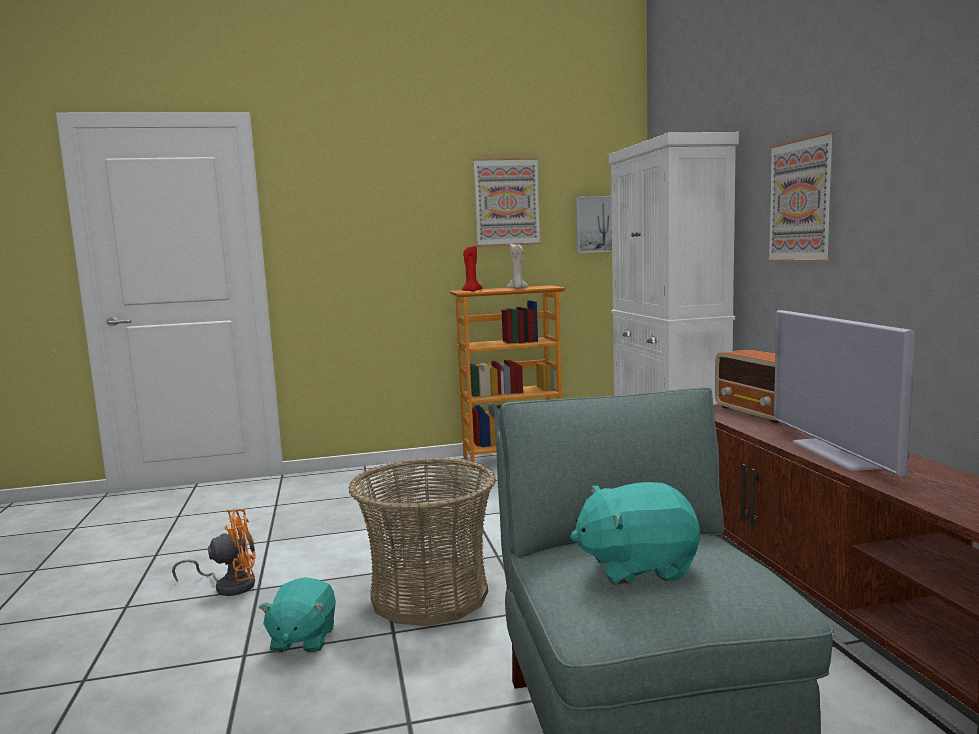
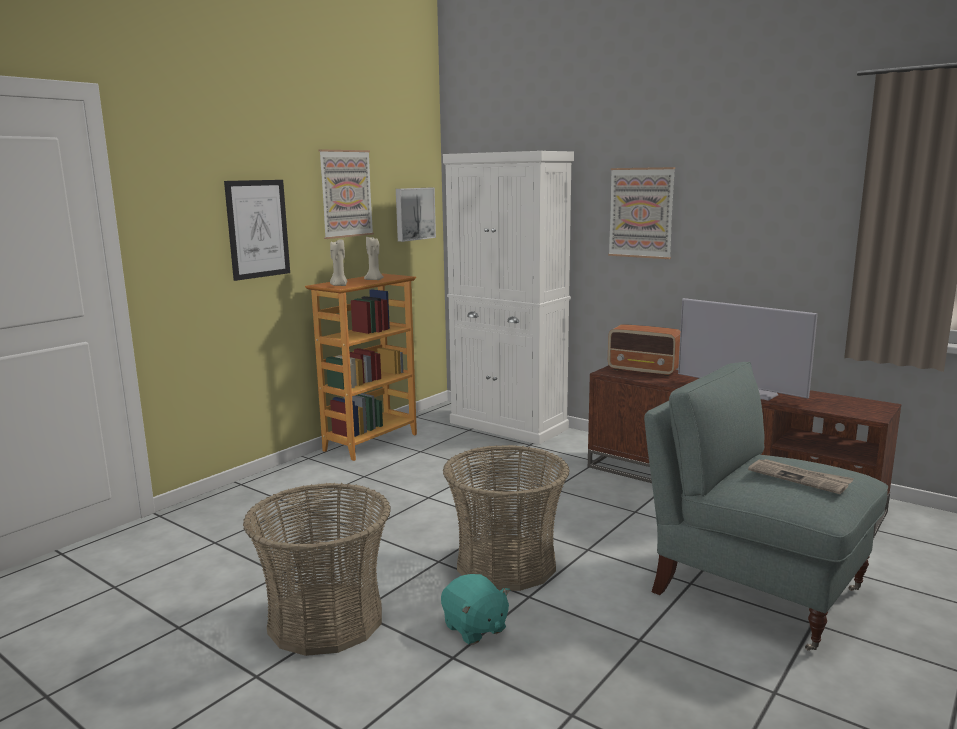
camera: 40 degrees left, 5 degrees up
orange fan [172,509,256,596] -> basket [243,483,391,656]
red candle [462,244,482,291] -> beige candle [330,239,347,286]
turquoise plush toy [570,482,700,585] -> newspaper [748,459,854,494]
none -> picture [224,180,290,281]

